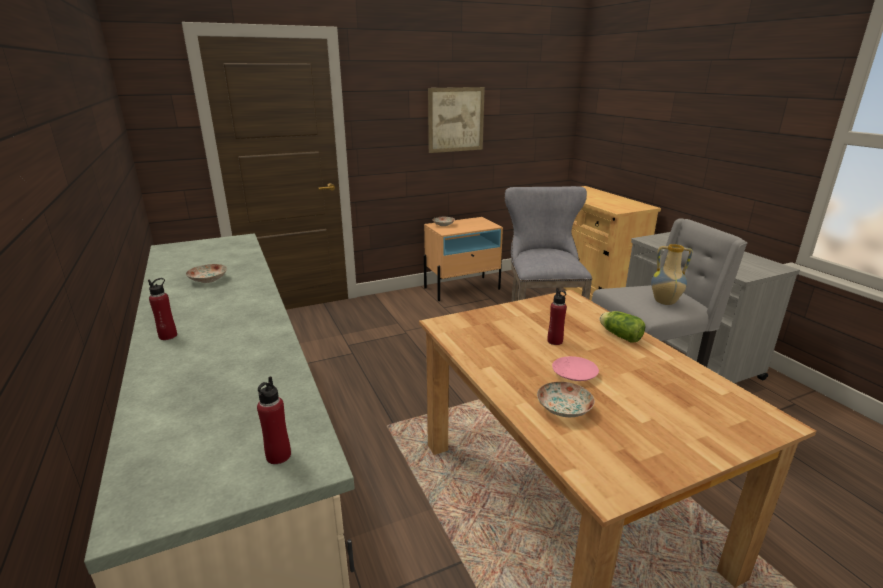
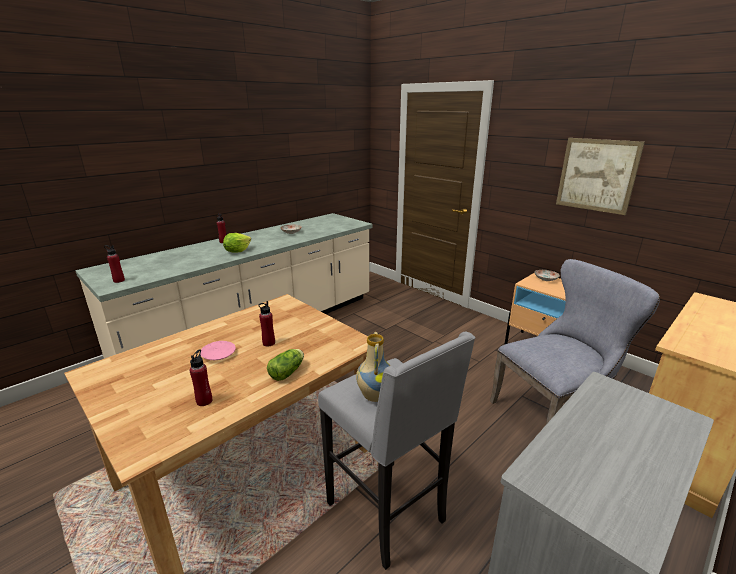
camera: 70 degrees right, 0 degrees up
plate [537,382,595,417] -> none
none -> red bottle [190,350,212,406]
none -> lettuce [223,233,251,253]

